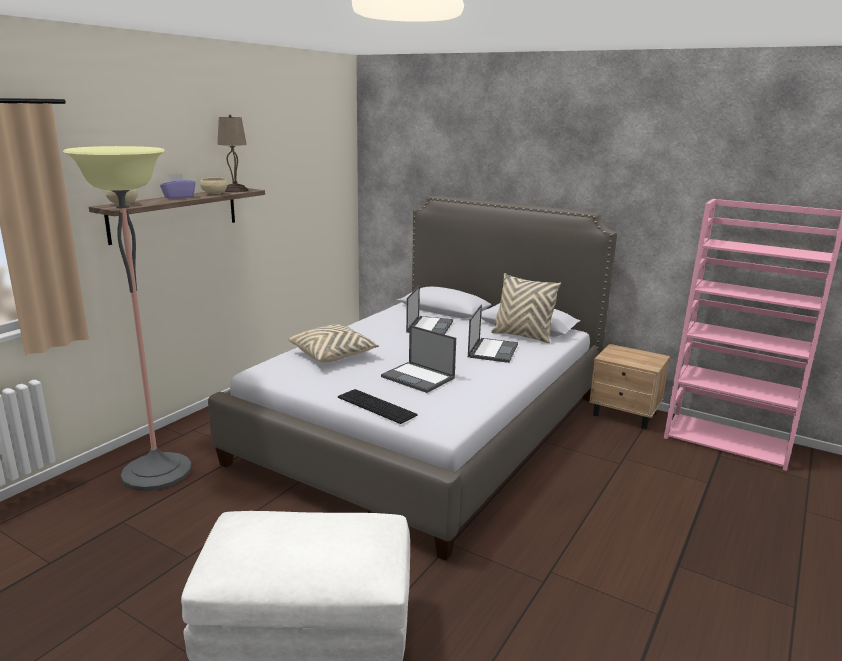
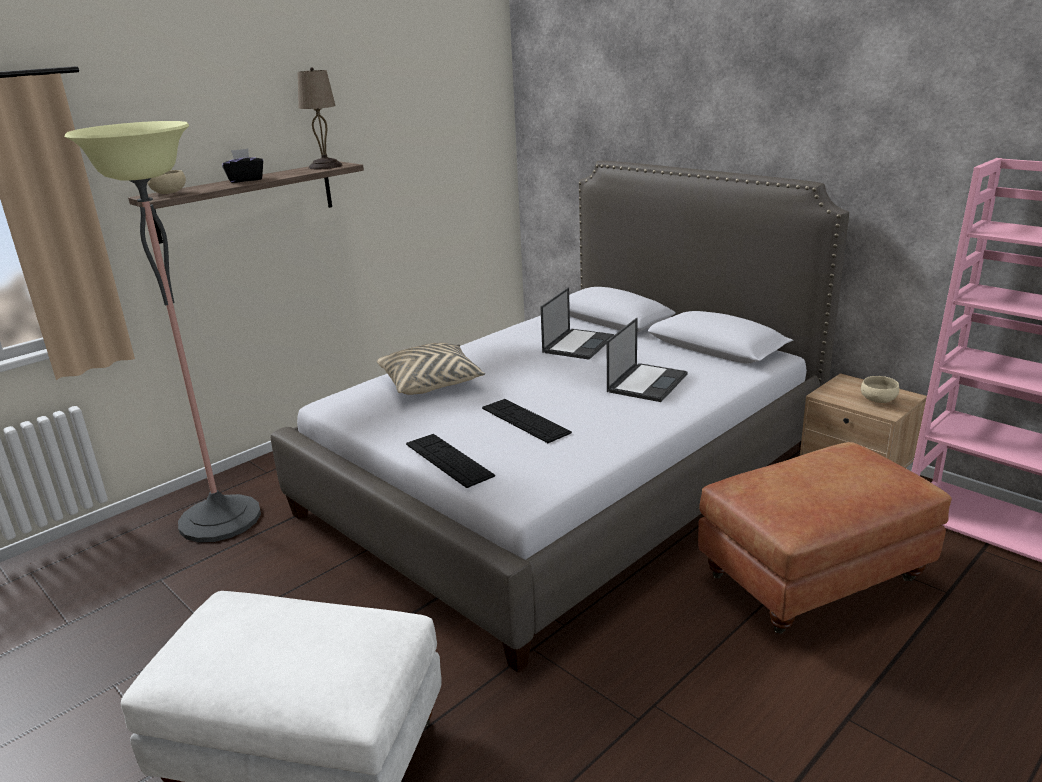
camera: 15 degrees right, 5 degrees up
purple tissue box [160,173,195,199] -> black tissue box [222,149,263,183]
beige bowl [200,177,227,194] -> beige bowl moved to [861,376,899,403]
laptop [381,325,456,393] -> keyboard [482,399,572,443]
beige pillow [491,273,561,343] -> none
none -> brown ottoman [698,442,952,634]

